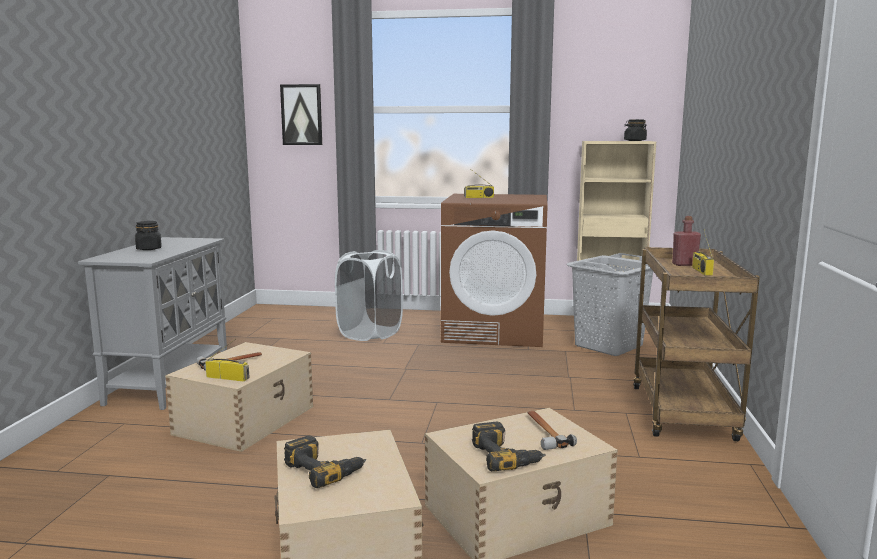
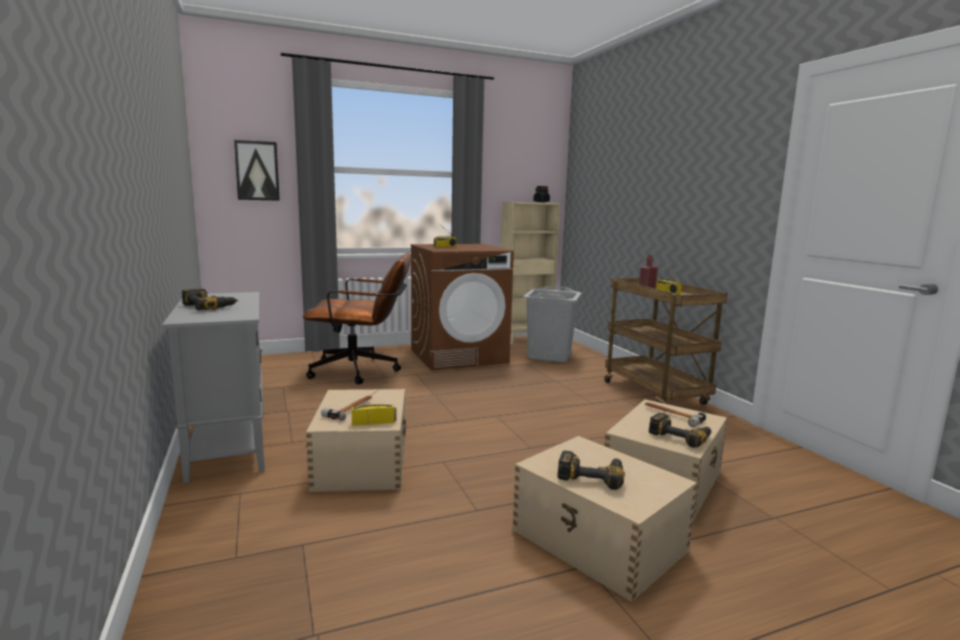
camera: 30 degrees left, 0 degrees up
black jar [135,221,162,250] -> power drill [181,288,238,310]
white laundry basket [335,250,403,341] -> brown office chair [303,253,411,385]

